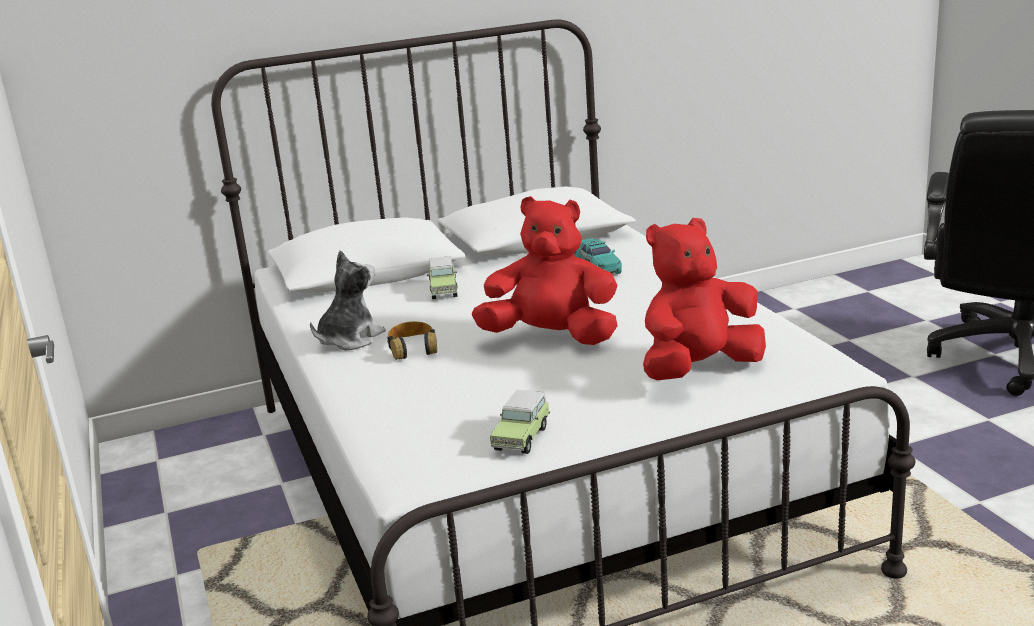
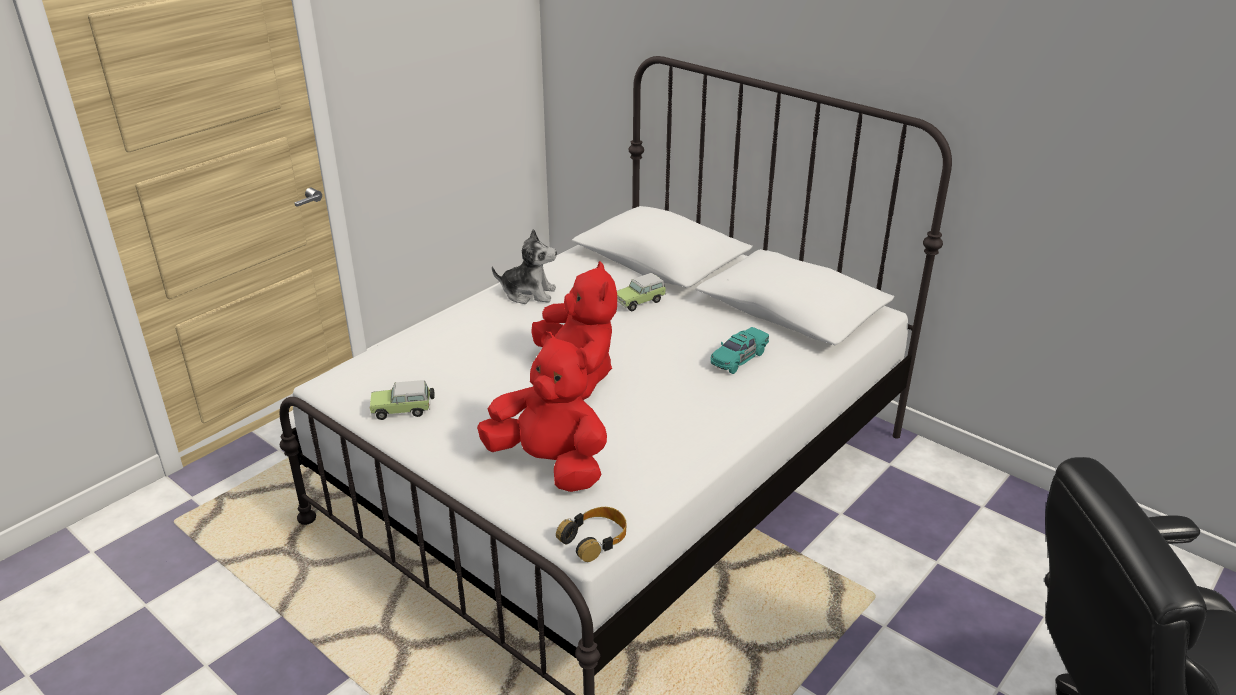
camera: 60 degrees right, 10 degrees up
headphones [387,321,437,360] -> headphones moved to [556,507,627,562]

